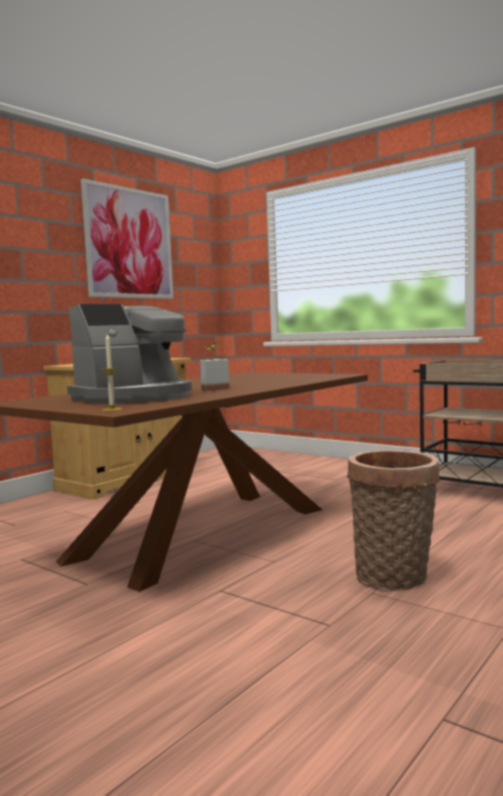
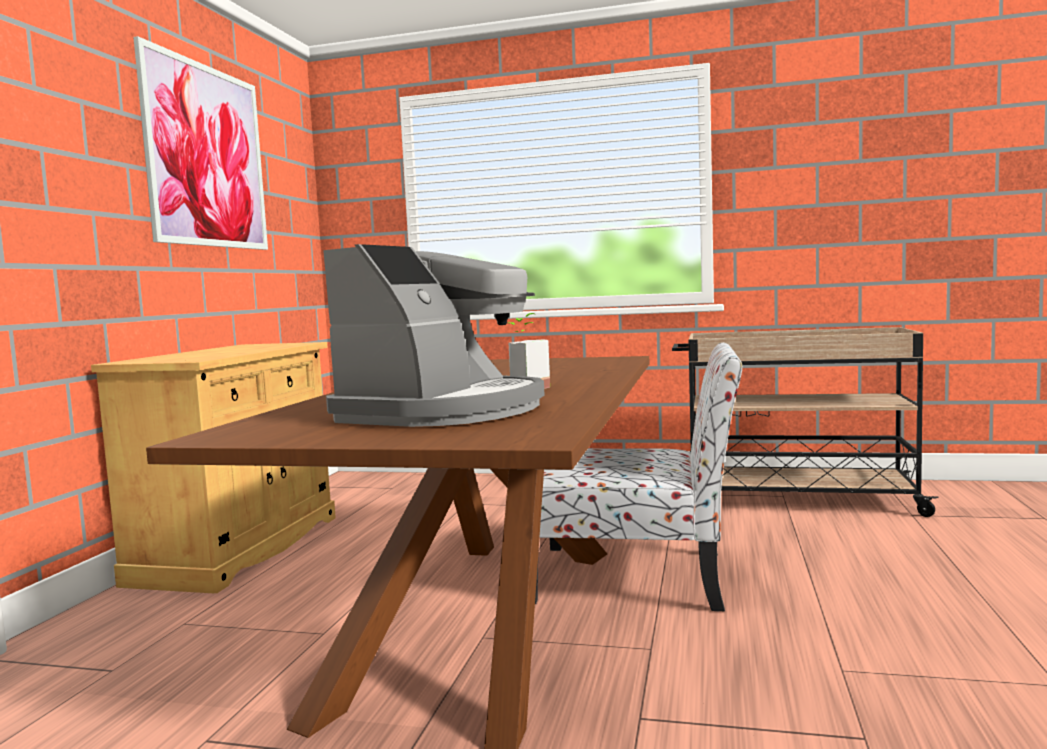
camera: 25 degrees left, 0 degrees up
candle [101,334,122,411] -> none
basket [347,450,440,591] -> none
none -> chair [535,343,742,611]

